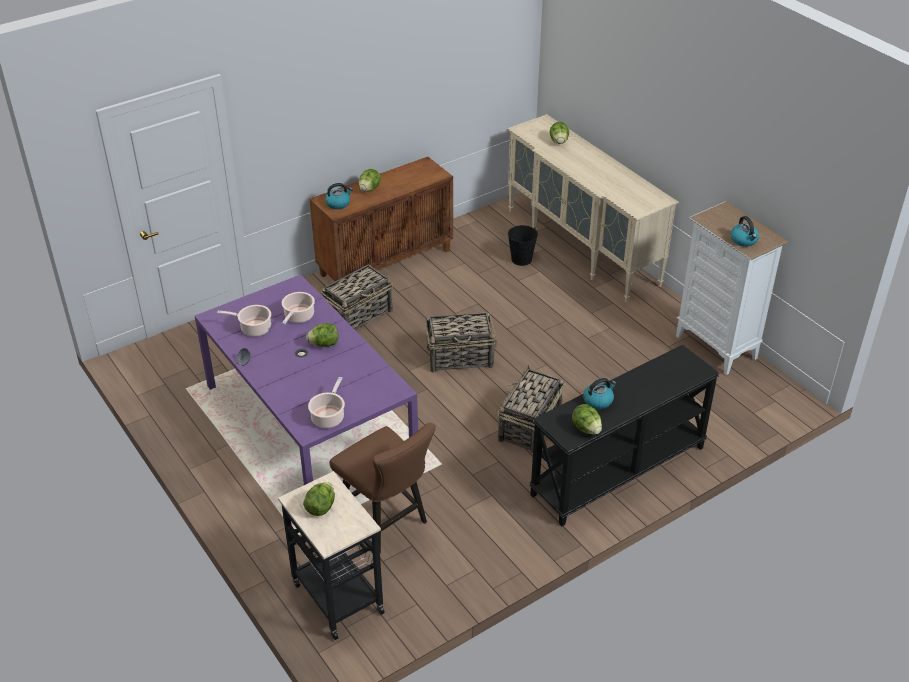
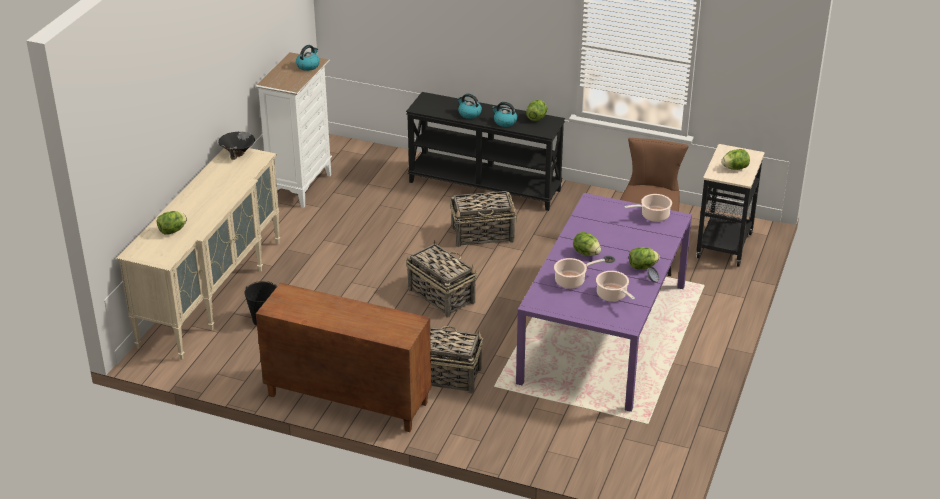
camera: 125 degrees left, 5 degrees down
kettle [325,183,353,209] -> kettle moved to [457,94,482,119]
lettuce [358,169,381,191] -> lettuce moved to [629,247,660,270]
none -> black bowl [218,132,255,160]

